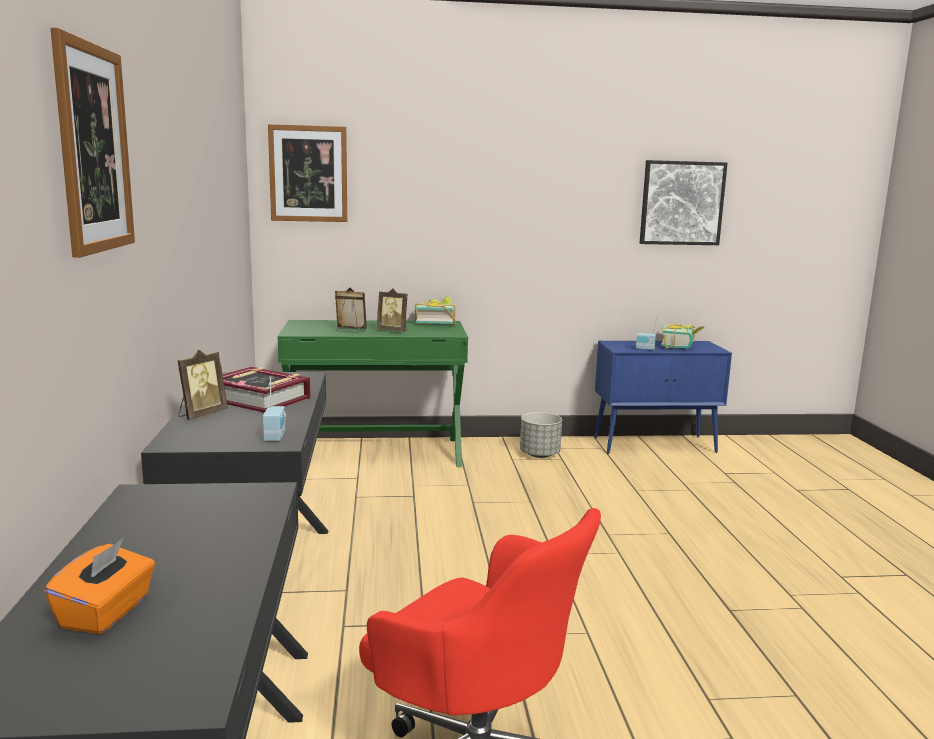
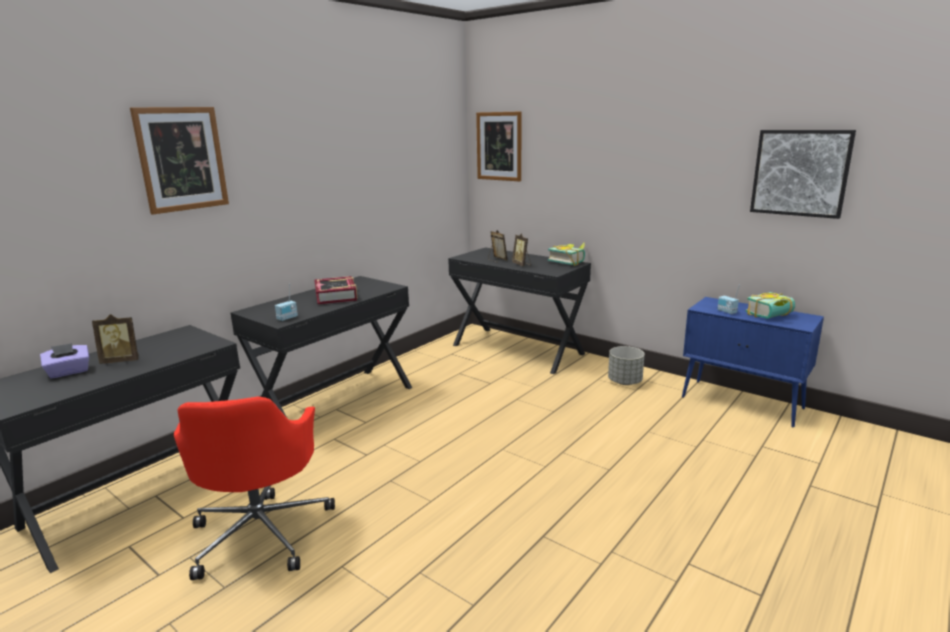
camera: 45 degrees right, 5 degrees up
orange tissue box [44,539,155,634] -> purple tissue box [40,343,89,379]
picture frame [178,349,228,420] -> picture frame moved to [92,314,139,364]
green desk [277,320,468,467] -> black desk [448,247,591,374]

